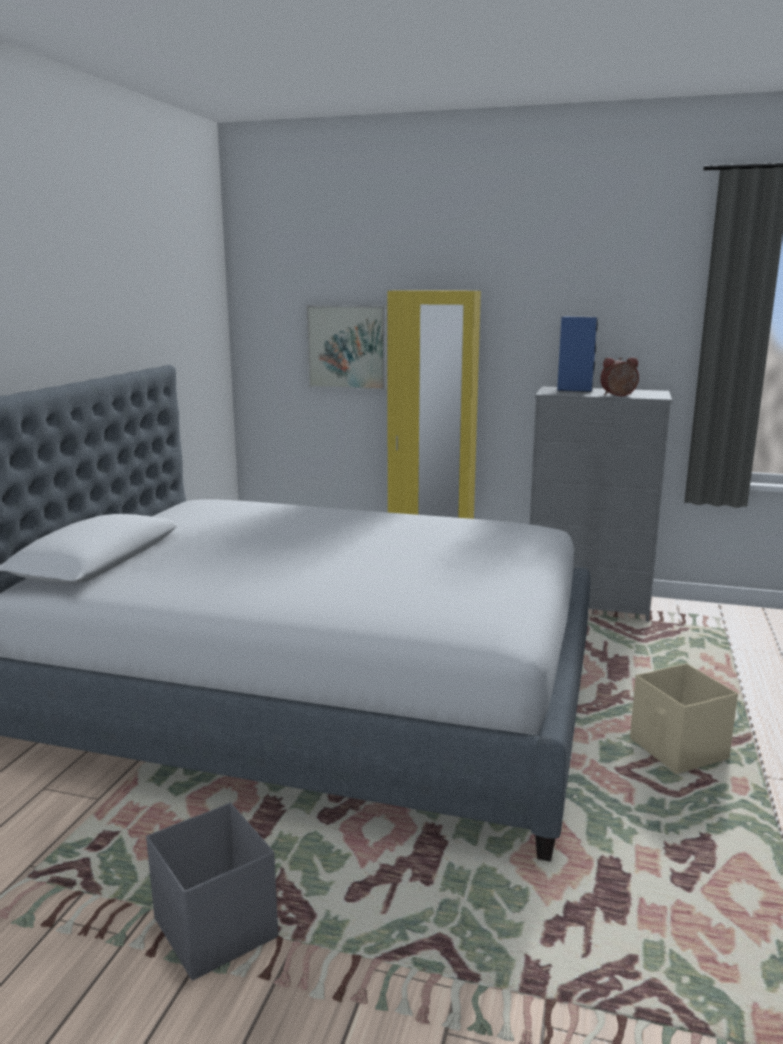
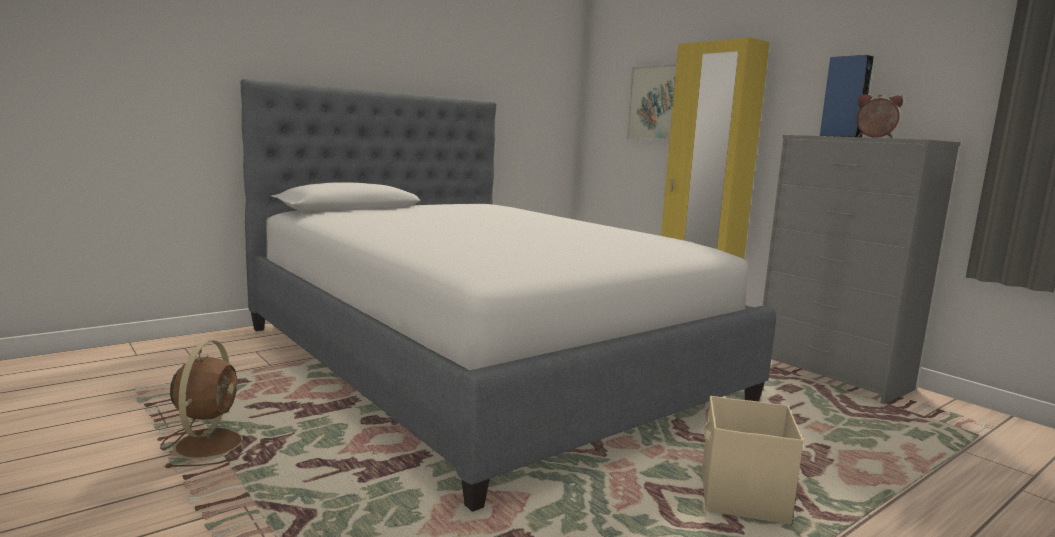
camera: 35 degrees right, 5 degrees down
grey storage box [146,803,278,981] -> brown fan [160,340,246,468]

